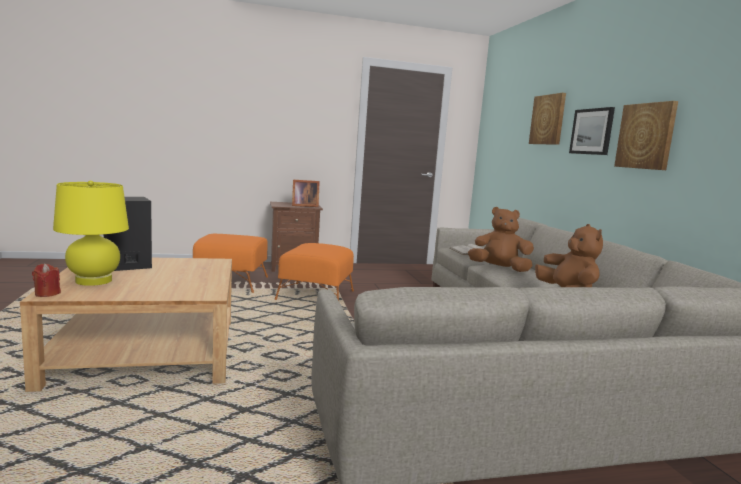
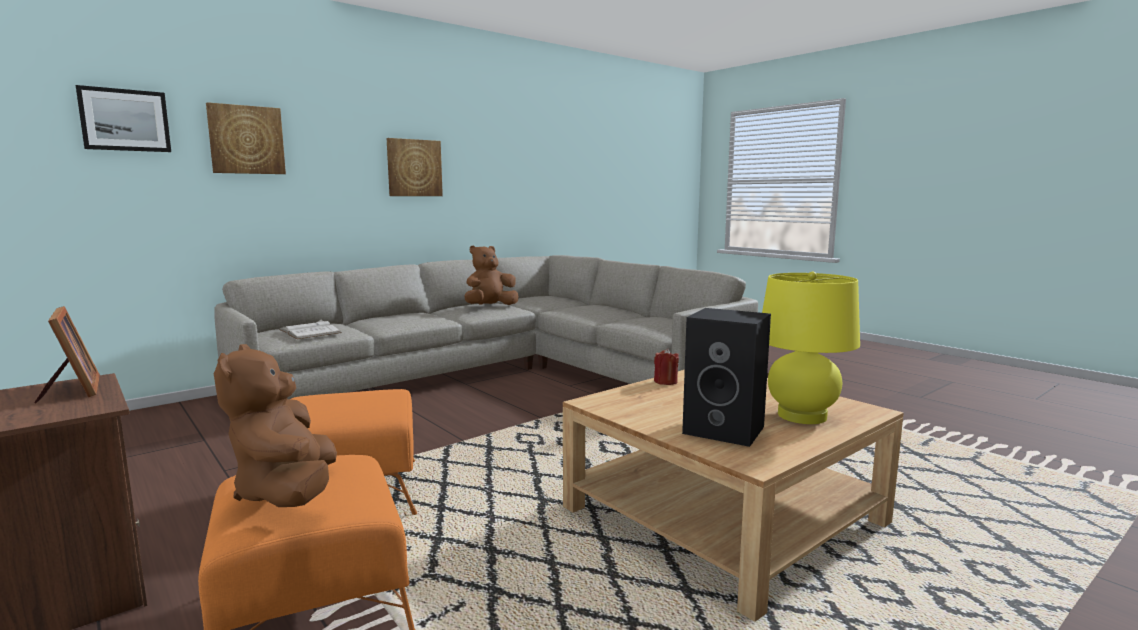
camera: 115 degrees left, 0 degrees up
red candle [32,263,61,297] -> red candle moved to [654,349,679,385]
brown plush toy [468,207,534,272] -> brown plush toy moved to [214,344,337,507]
picture [569,107,615,155] -> picture moved to [76,85,171,152]

